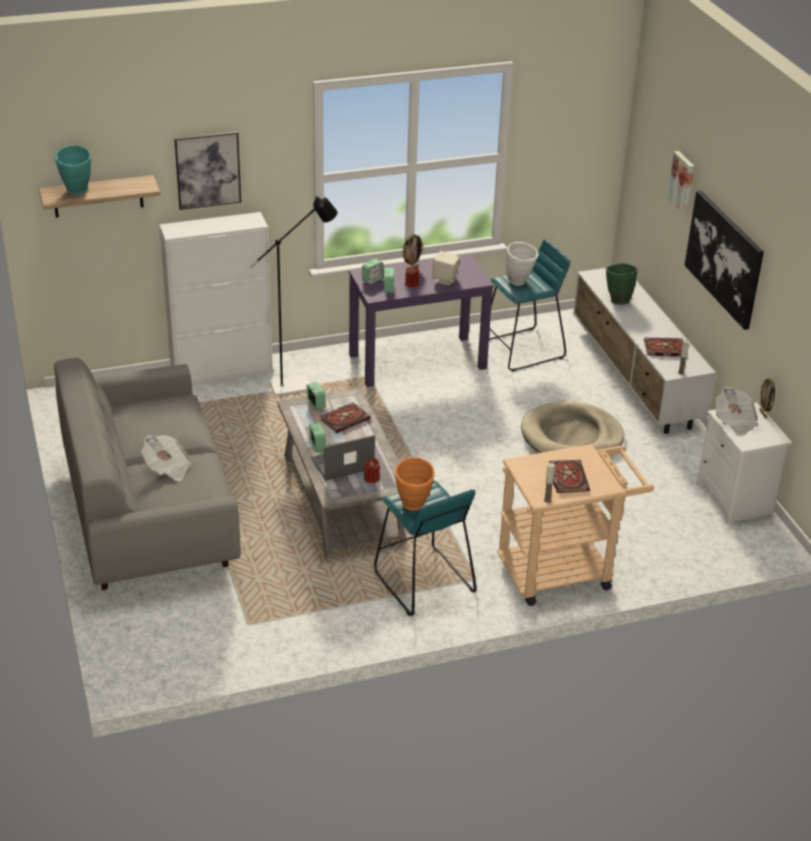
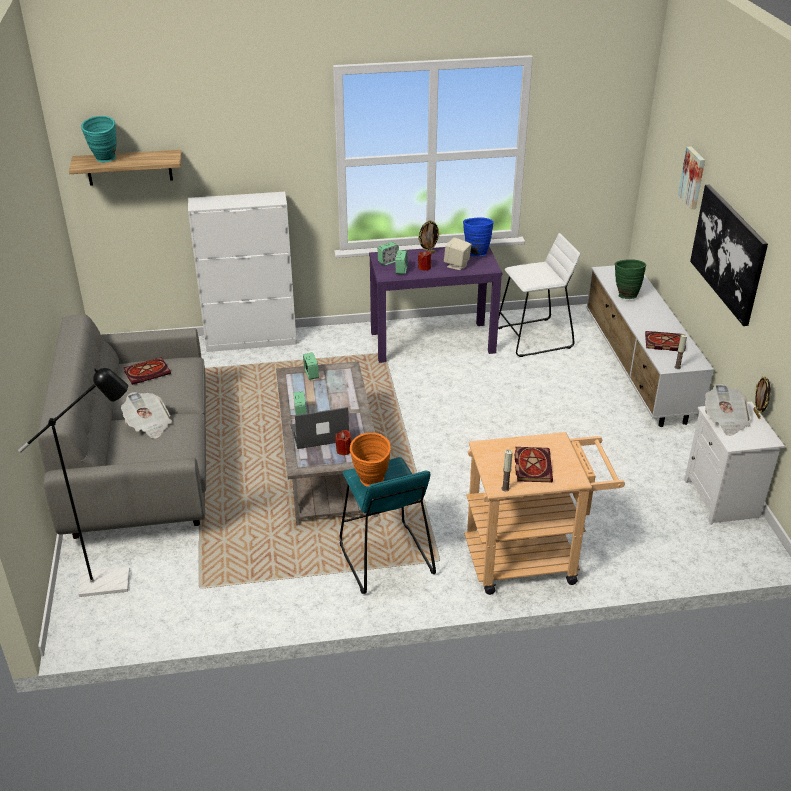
camera: 10 degrees right, 0 degrees up
picture [174,131,241,210] -> none
black floor lamp [249,196,337,396] -> black floor lamp moved to [18,368,130,597]
book [320,402,371,433] -> book moved to [124,357,171,385]
turquoise stool [489,239,570,371] -> white stool [498,233,580,357]
white vase [506,242,539,286] -> none
beige dog bed [521,401,624,453] -> none
none -> blue vase [463,218,494,257]

